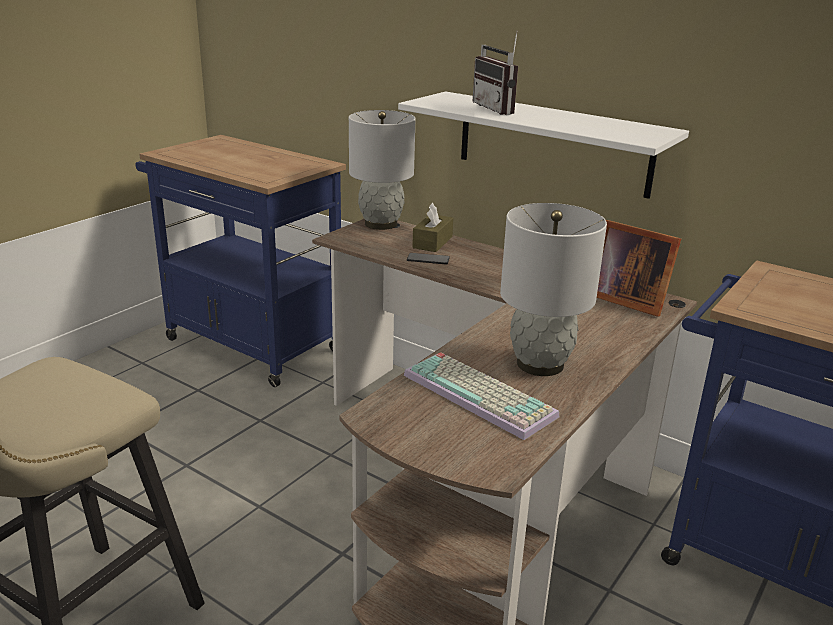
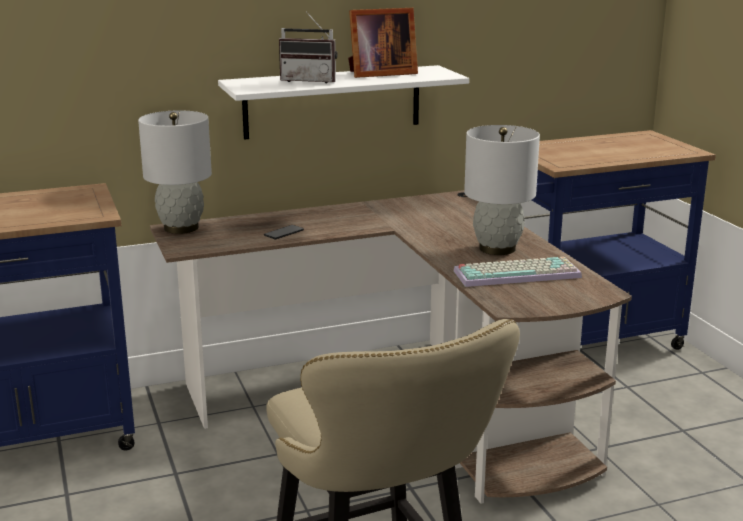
camera: 55 degrees left, 5 degrees down
brown tissue box [412,203,453,252] -> none
picture frame [597,220,681,317] -> picture frame moved to [348,8,418,78]

